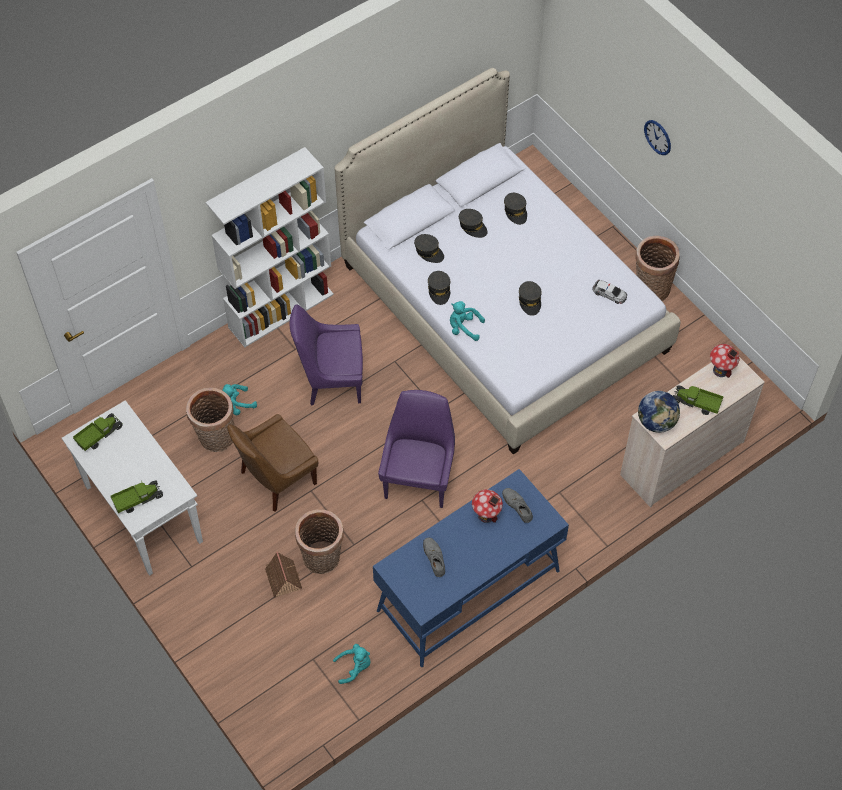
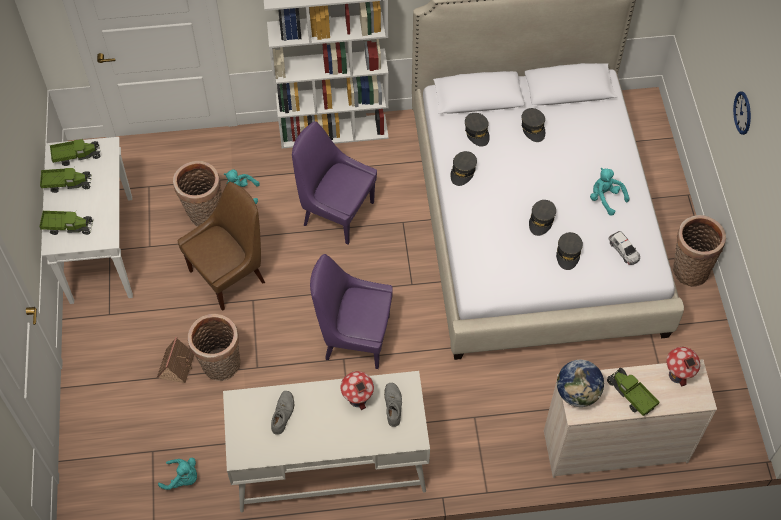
camera: 30 degrees right, 0 degrees up
brown chair [227,414,318,512] -> brown chair turned 150 degrees clockwise [177,182,265,311]
blue desk [373,469,569,667] -> white desk [223,371,430,512]
purple chair [378,390,455,508] -> purple chair turned 120 degrees counterclockwise [310,254,393,369]
turquoise plush toy [450,301,485,341] -> turquoise plush toy moved to [590,168,630,216]
grey cap [504,193,527,225] -> grey cap moved to [556,232,583,270]
none -> toy truck [40,168,91,193]

